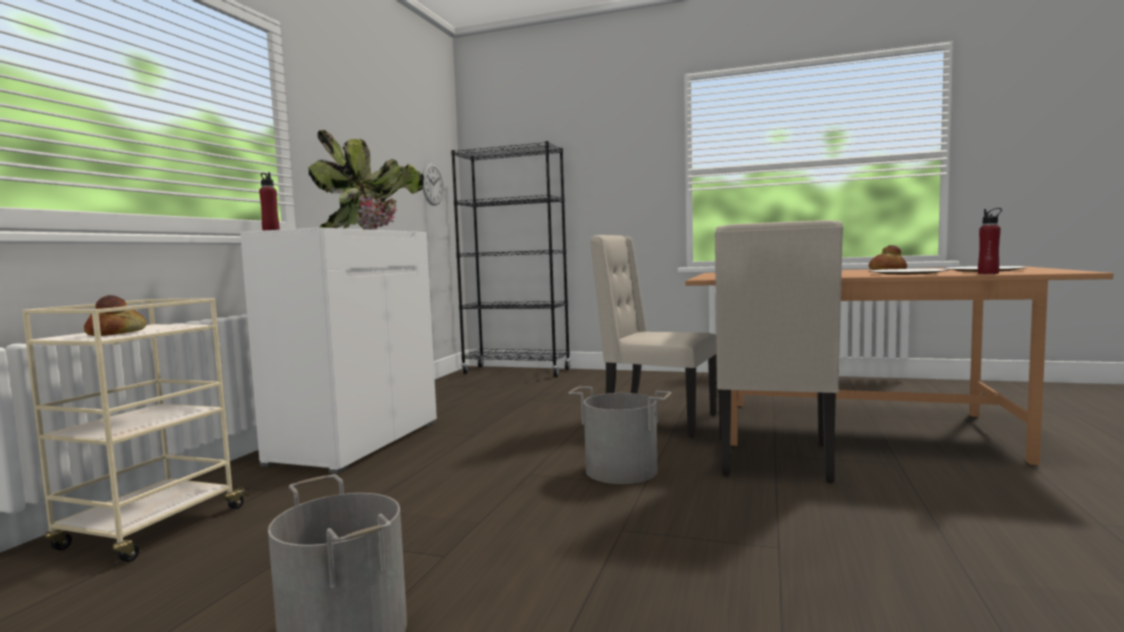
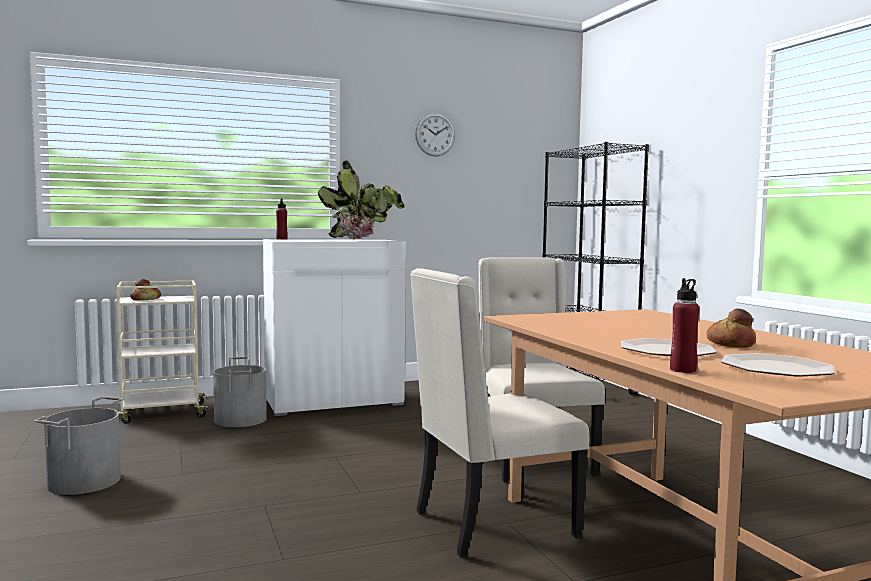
camera: 50 degrees right, 0 degrees up
wall clock [422,163,444,206] -> wall clock moved to [415,113,455,156]
grey bucket [569,386,671,484] -> grey bucket moved to [213,357,267,427]

